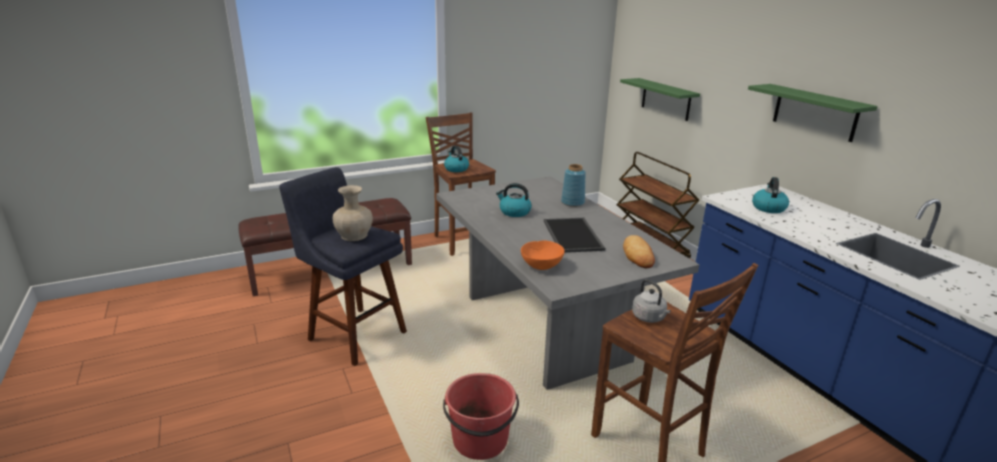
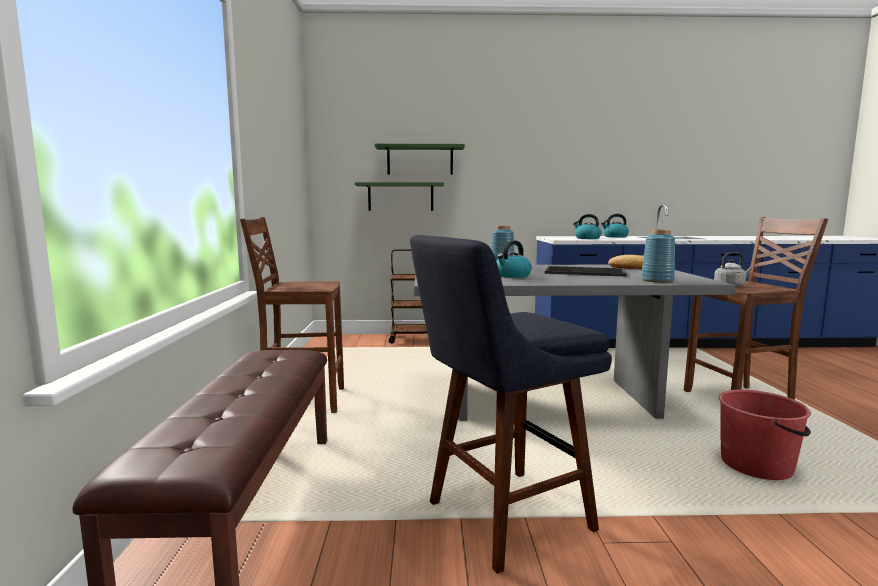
camera: 65 degrees left, 15 degrees down
beige vase [333,185,373,241] -> none
kettle [444,146,469,172] -> kettle moved to [601,214,629,238]
orange bowl [521,240,565,270] -> blue vase [641,229,675,283]
green shelf [748,84,878,142] -> green shelf moved to [375,144,465,175]

